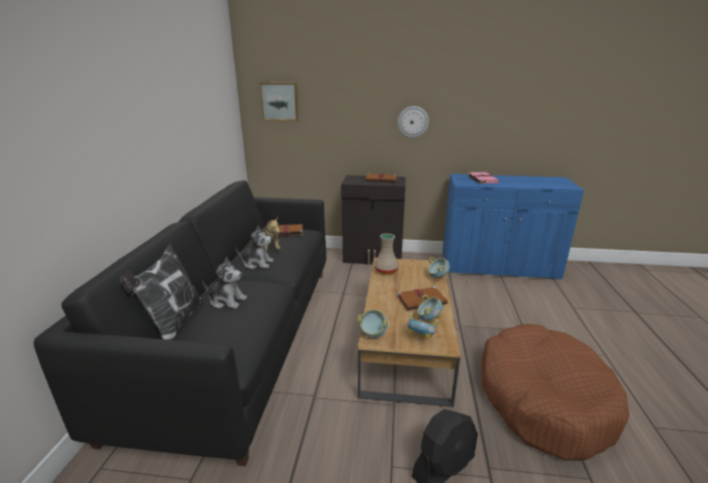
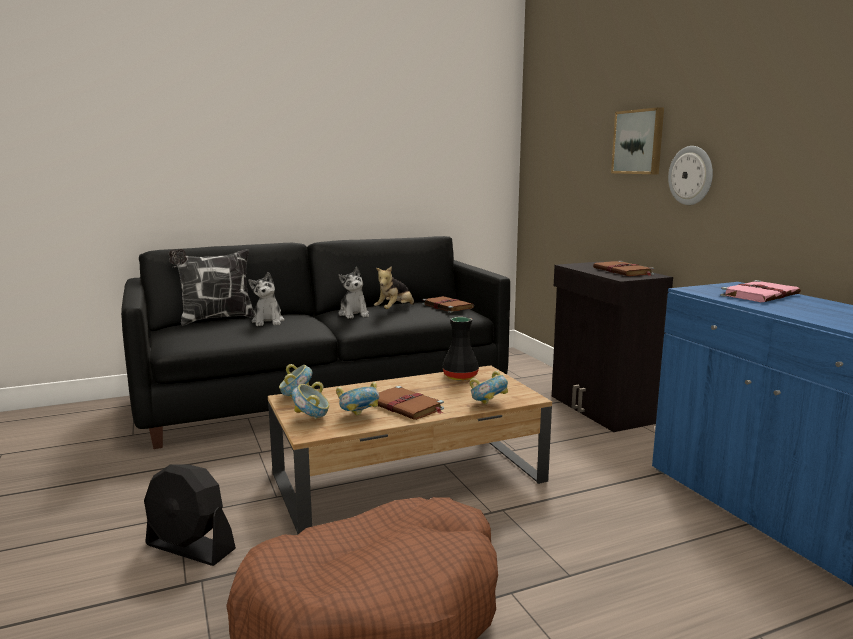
camera: 60 degrees right, 10 degrees down
picture [260,83,298,121] -> picture moved to [611,107,664,174]
beige vase [375,233,398,275] -> black vase [442,317,479,380]

